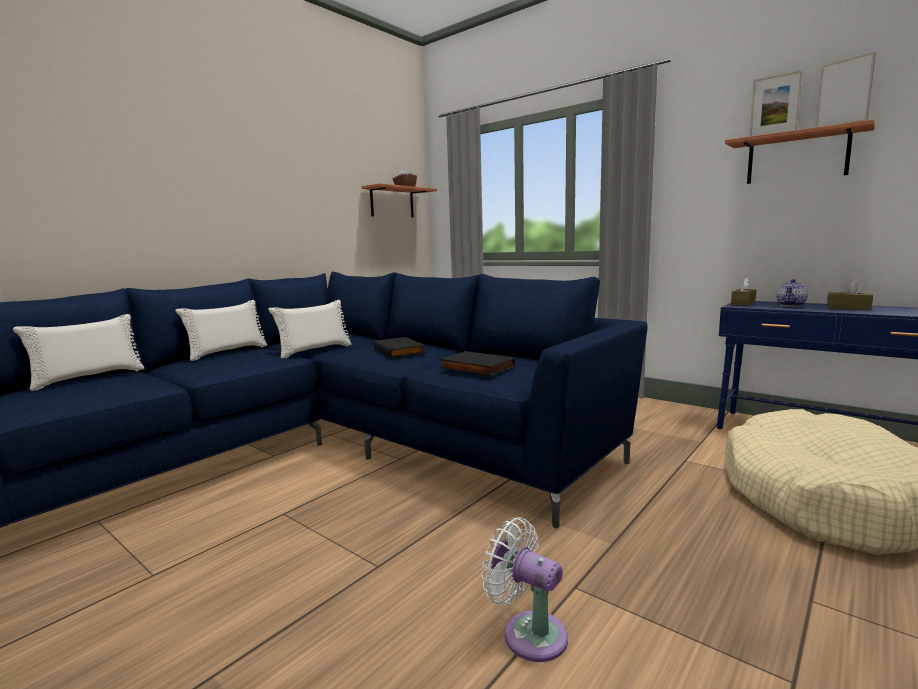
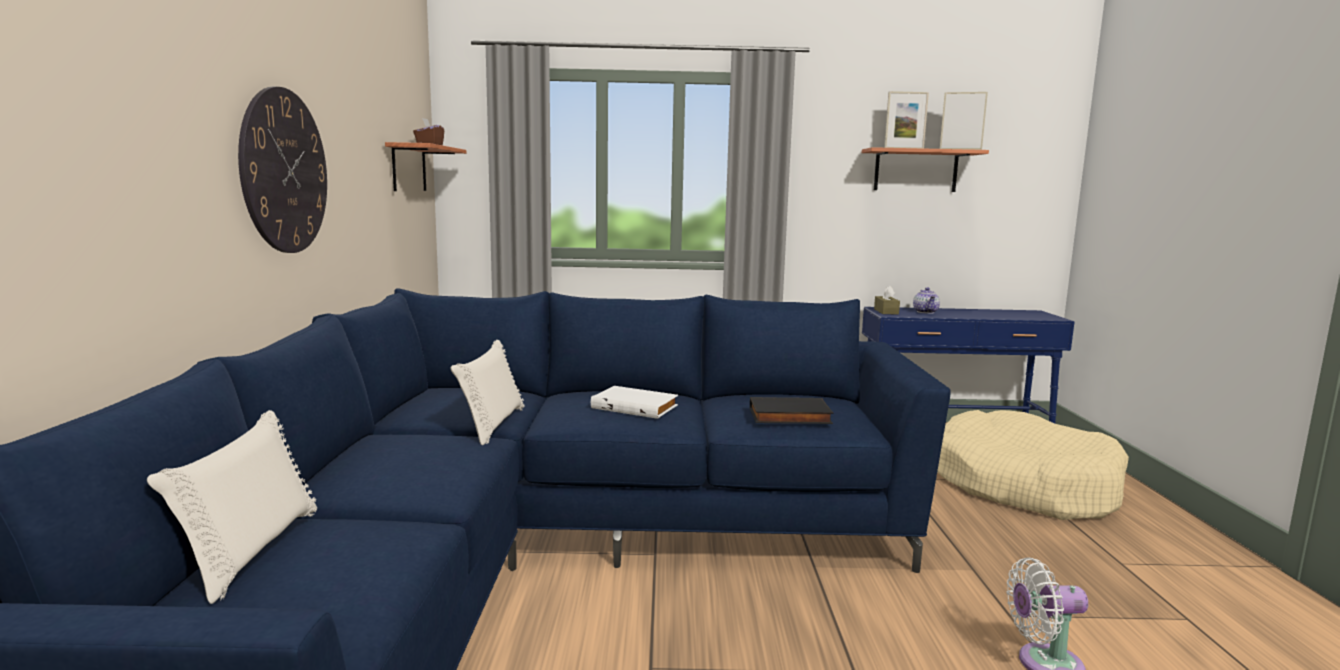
camera: 40 degrees left, 0 degrees up
white pillow [175,300,267,361] -> none
black book [374,337,425,358] -> white book [591,386,678,419]
brown tissue box [827,279,873,310] -> none
none -> wall clock [238,87,327,253]

